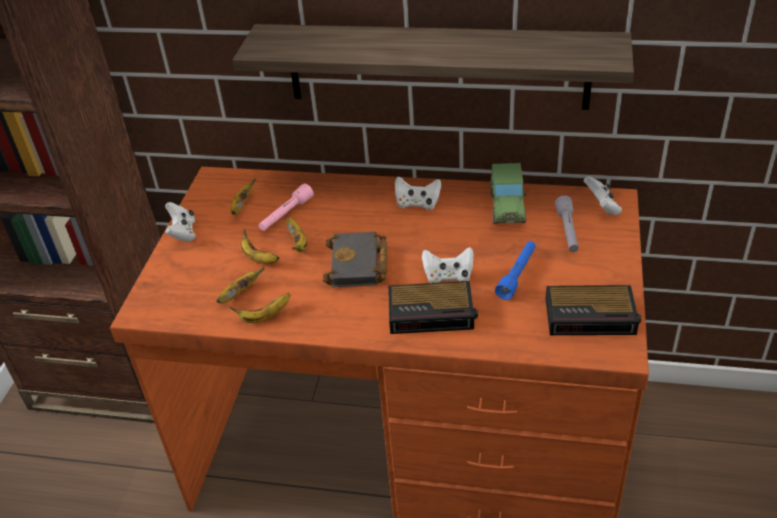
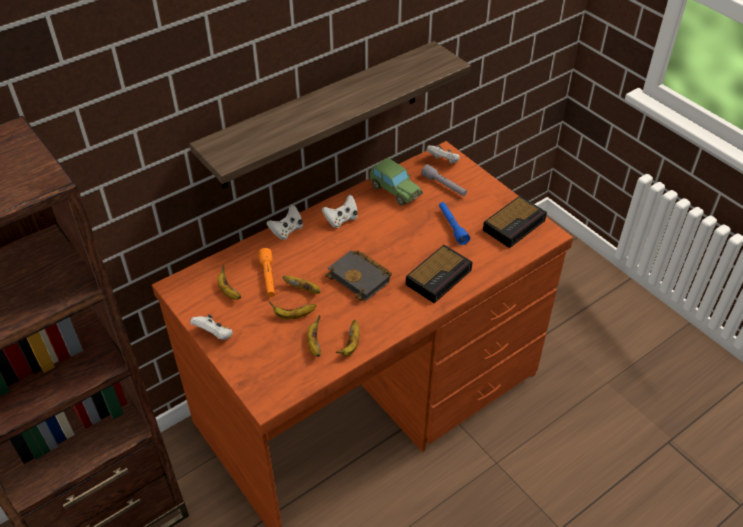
camera: 50 degrees left, 5 degrees up
pink flashlight [258,183,314,231] -> orange flashlight [258,248,275,297]
white game controller [422,247,474,283] -> white game controller moved to [267,205,303,240]

